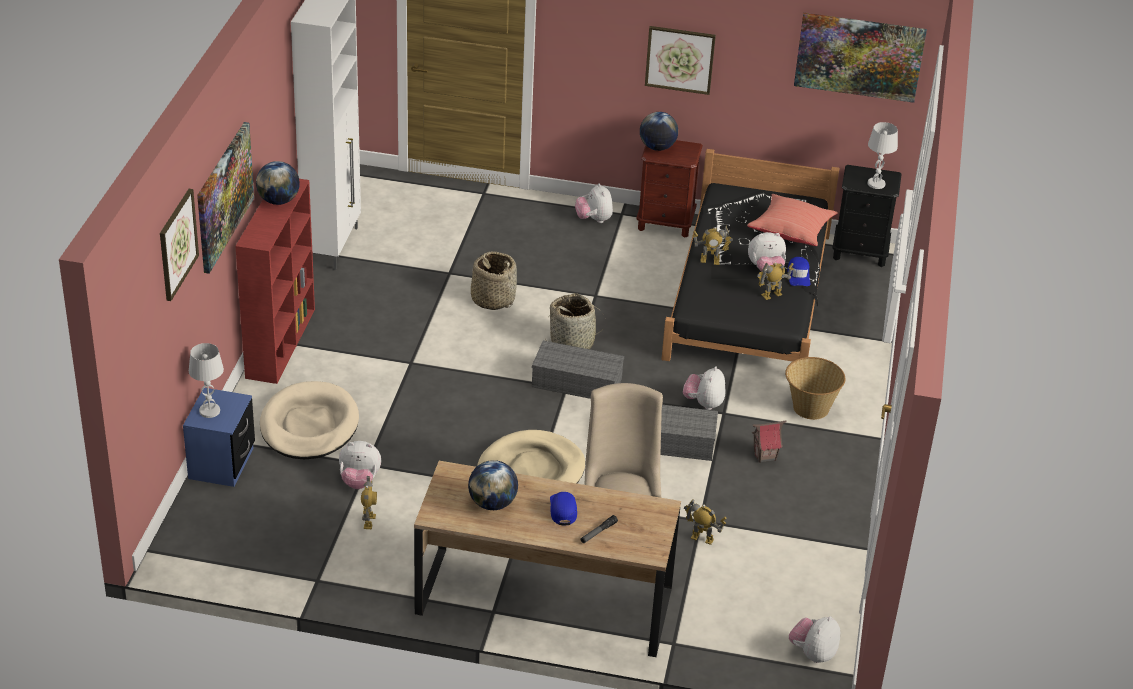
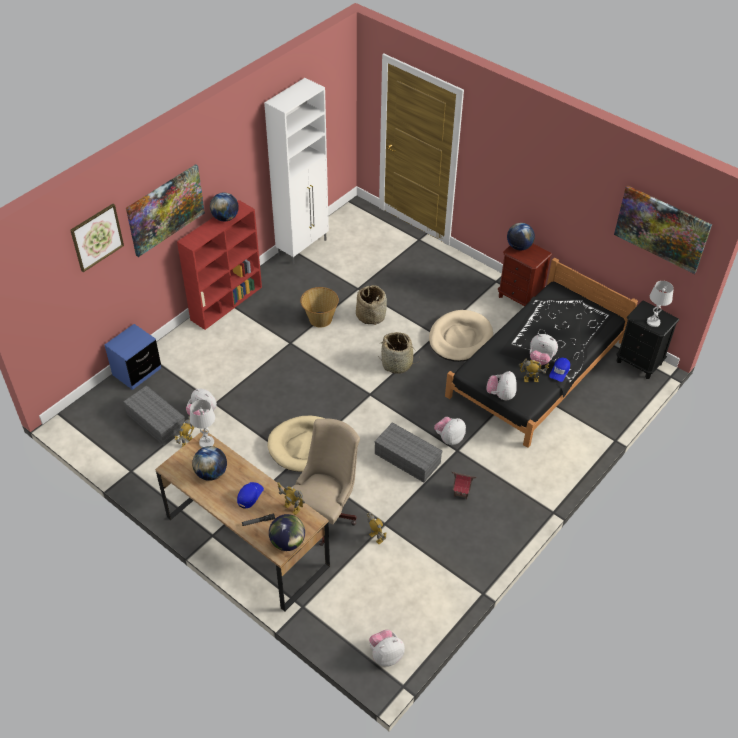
camera: 30 degrees right, 10 degrees up
white table lamp [189,343,224,418] -> white table lamp moved to [190,400,215,448]
beige dog bed [260,381,359,459] -> beige dog bed moved to [429,310,493,362]
grey storage box [532,340,624,399] -> grey storage box moved to [123,386,185,446]
plush toy [575,183,613,223] -> plush toy moved to [486,371,517,400]
picture [645,26,716,95] -> none
toy robot [693,226,733,265] -> toy robot moved to [277,482,305,515]
red pillow [747,194,838,246] -> none
basket [785,357,845,420] -> basket moved to [300,287,339,328]
none -> globe [269,514,305,551]

